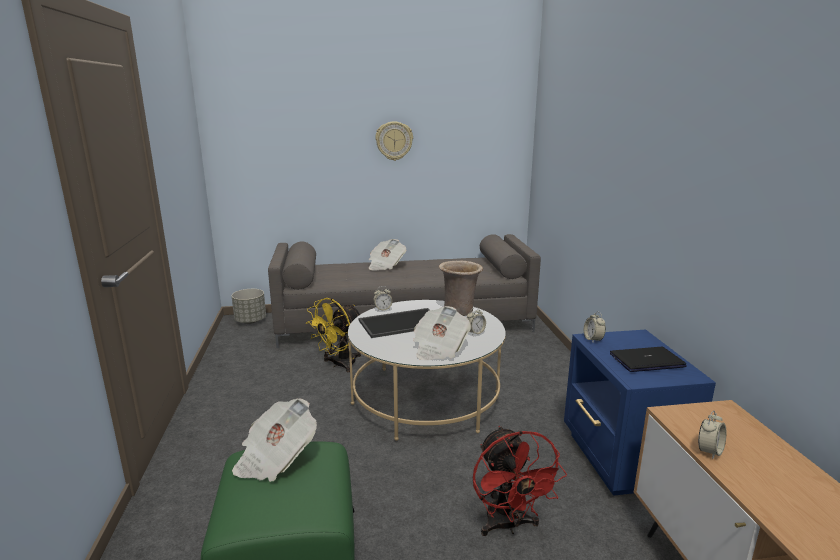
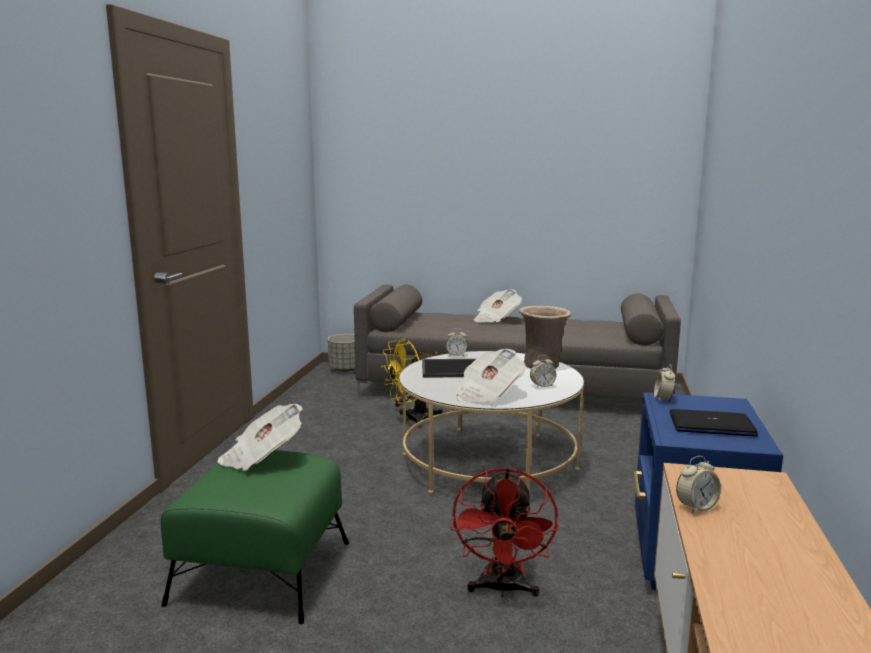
camera: 20 degrees right, 5 degrees down
wall clock [375,122,413,161] -> none

